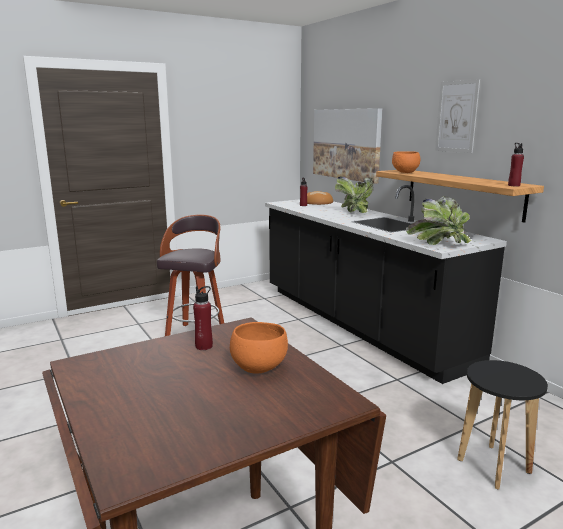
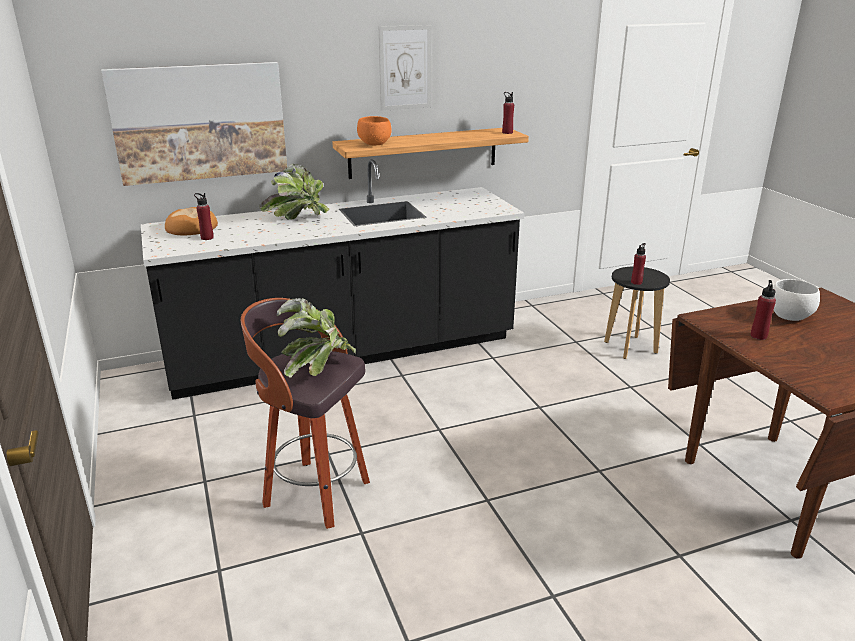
camera: 80 degrees left, 10 degrees up
orange bowl [230,322,288,374] -> white bowl [773,279,820,321]
potted plant [406,196,471,245] -> potted plant moved to [277,298,356,377]
none -> red bottle [631,243,646,285]

